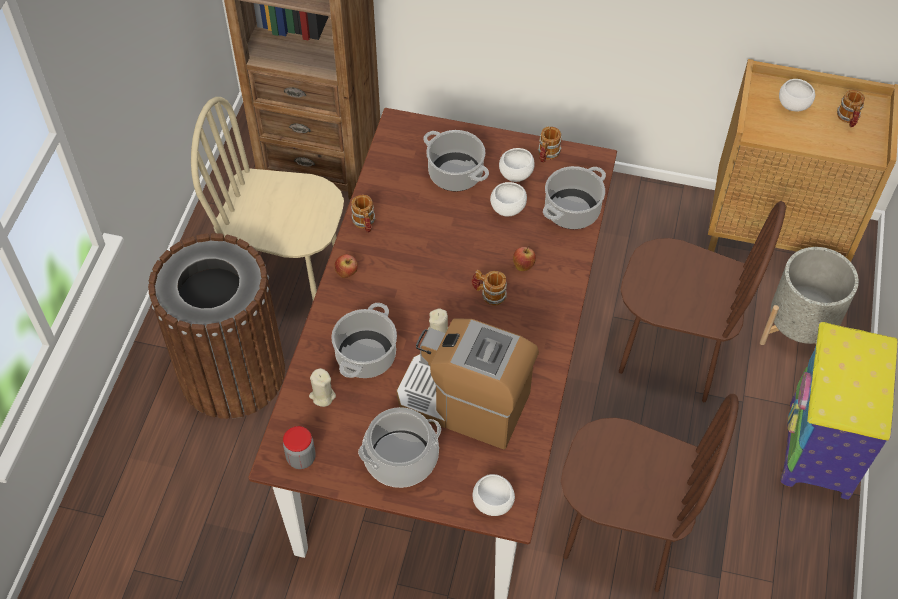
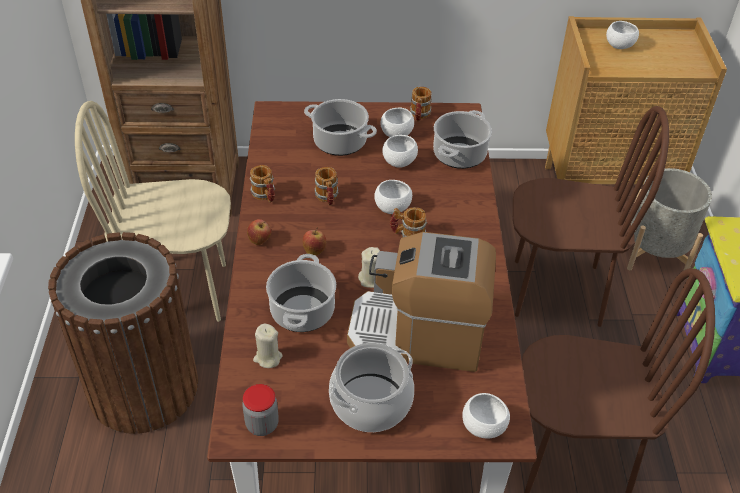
camera: 15 degrees left, 10 degrees down
apple [513,246,536,271] -> apple moved to [303,227,326,256]
mug [837,90,865,127] -> mug moved to [314,167,339,206]
none -> white bowl [374,180,412,214]

